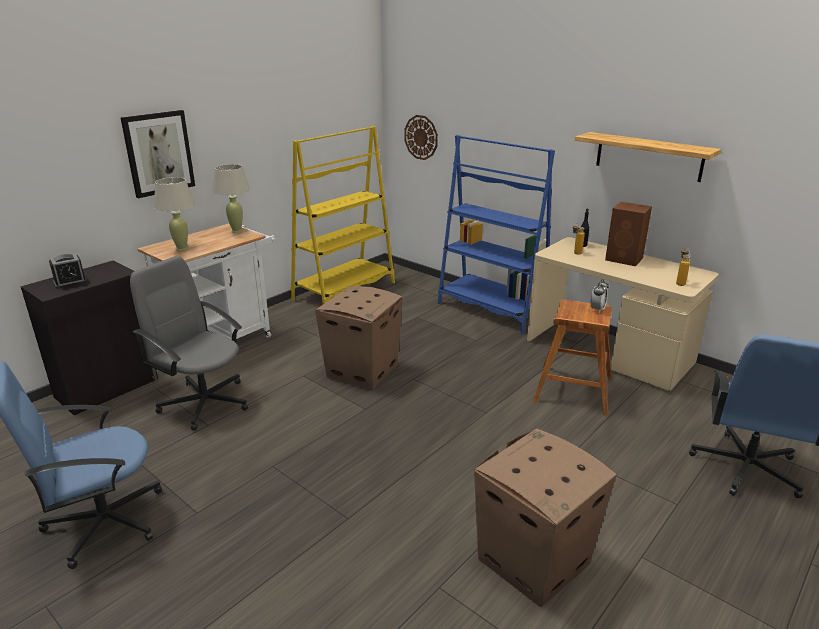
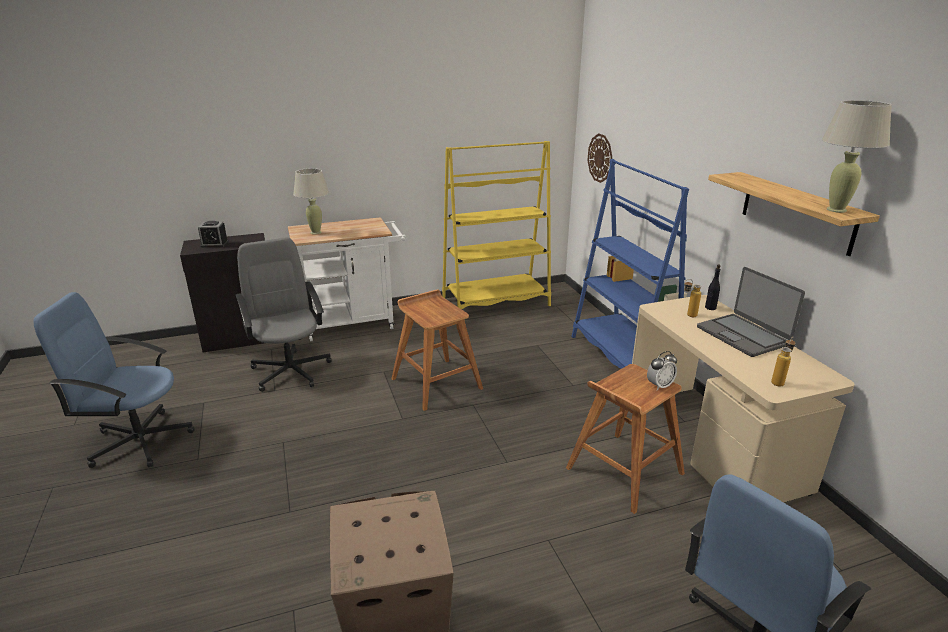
camera: 30 degrees right, 0 degrees up
picture [121,110,195,198] -> none
beige table lamp [213,164,250,233] -> beige table lamp moved to [822,100,892,213]
cardboard box [315,286,403,390] -> brown stool [391,289,483,411]
brown speaker [605,202,652,266] -> laptop [697,267,805,357]

